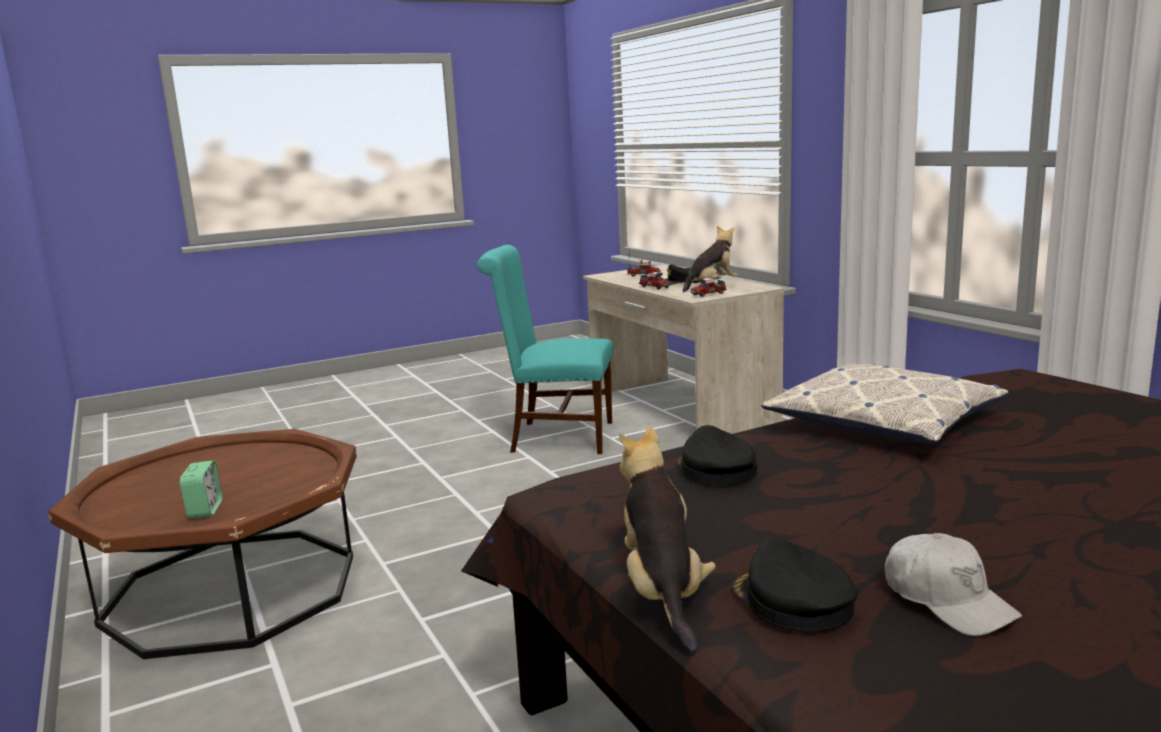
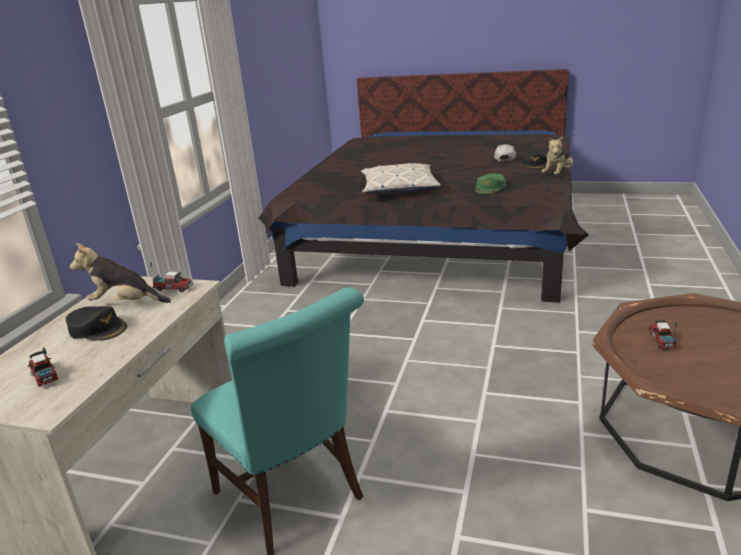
camera: 135 degrees left, 10 degrees up
alarm clock [180,460,222,519] -> none
toy truck [639,258,670,290] -> toy truck moved to [649,320,678,348]
black cap [677,425,757,485] -> green cap [475,174,506,194]

